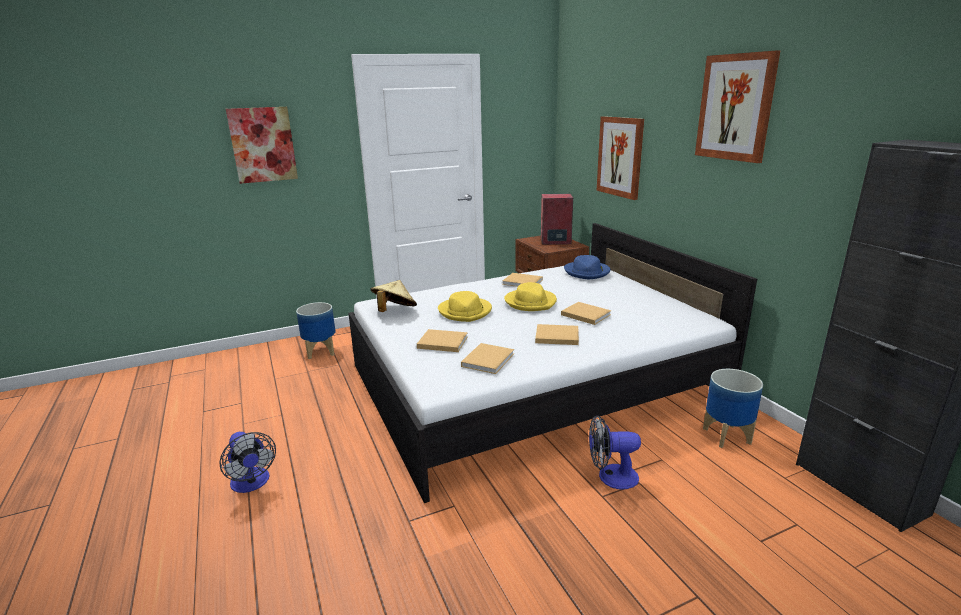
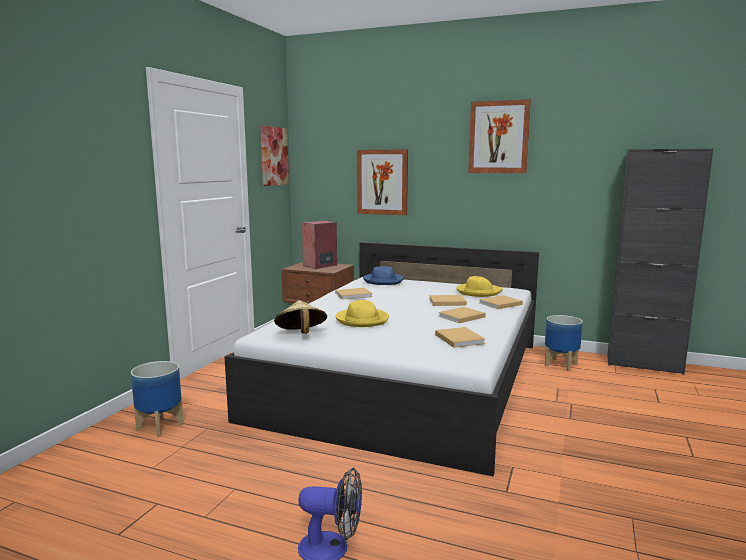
camera: 45 degrees left, 10 degrees down
picture [226,107,298,184] -> picture moved to [260,126,289,186]
beige book [417,329,468,352] -> beige book moved to [479,295,523,309]
yellow hat [504,282,557,311] -> yellow hat moved to [456,276,503,297]
fan [589,415,641,490] -> none

